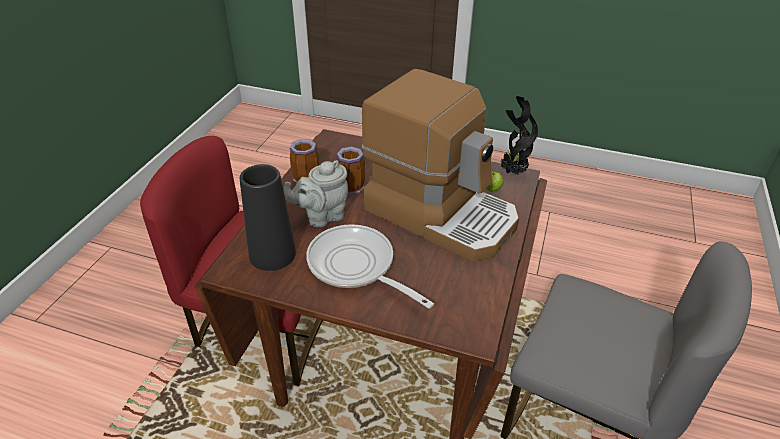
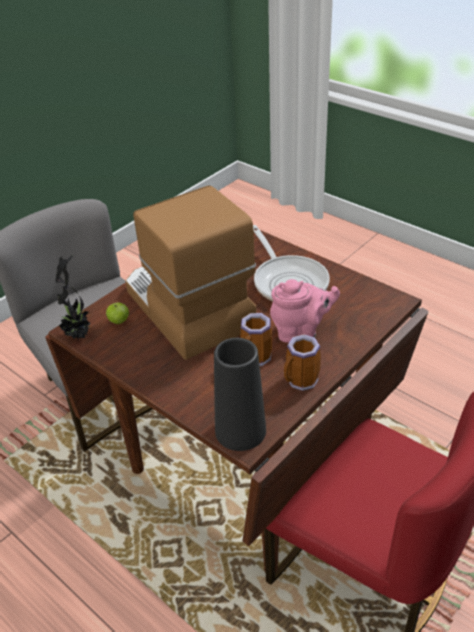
camera: 155 degrees left, 0 degrees up
black vase [240,164,296,271] -> black vase moved to [214,338,266,451]
grey teapot [284,160,348,227] -> pink teapot [270,279,340,343]

